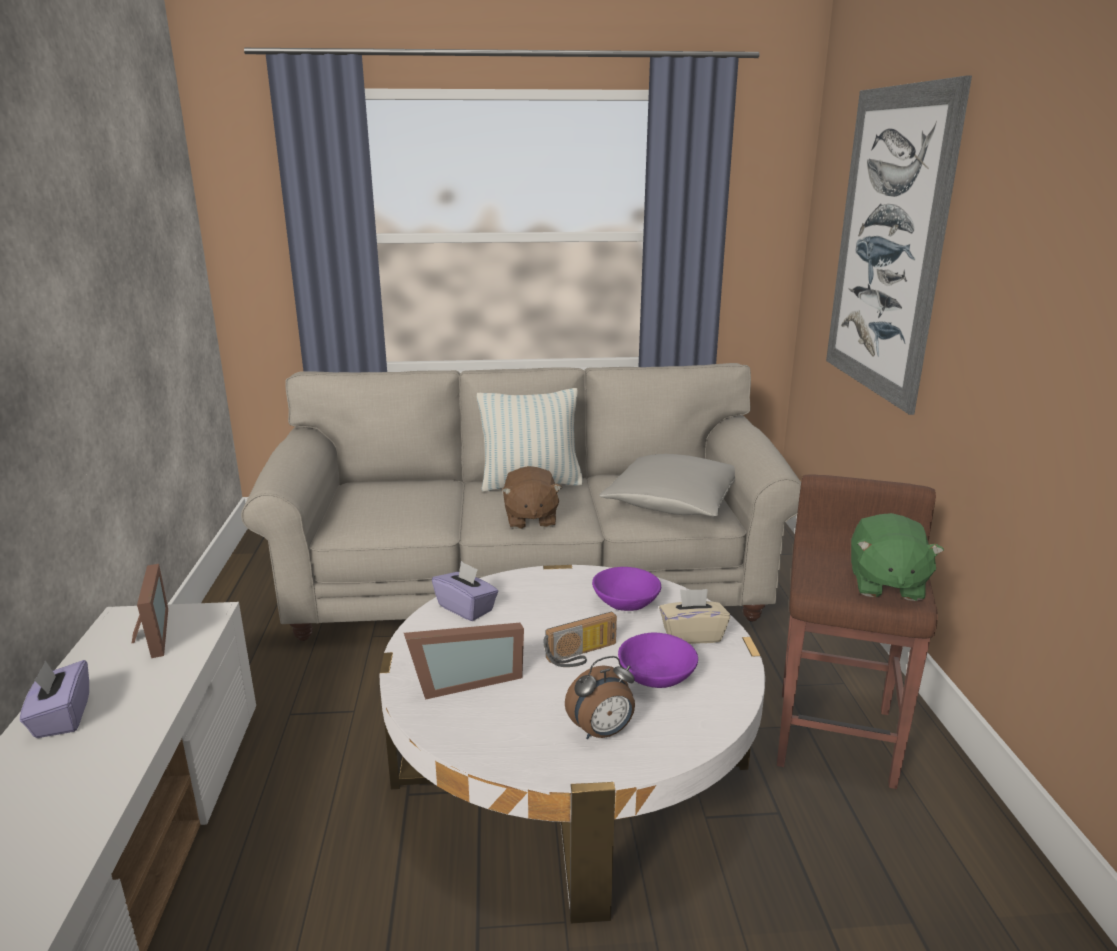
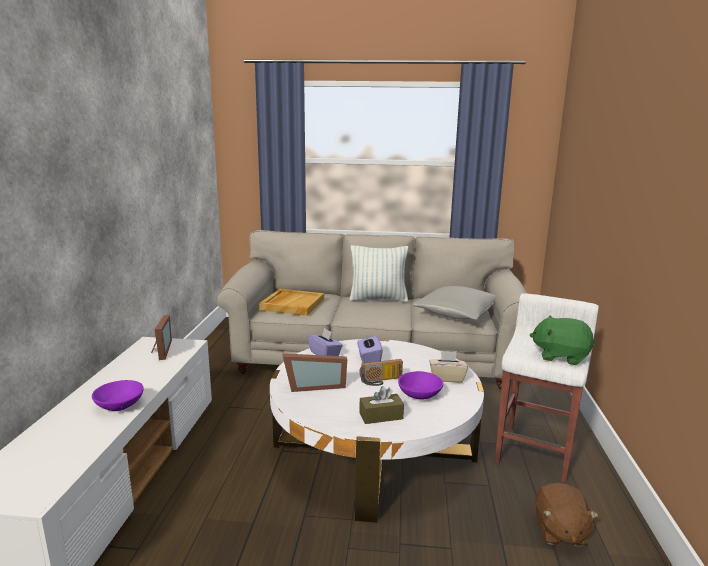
camera: 10 degrees right, 5 degrees down
purple tissue box [20,660,89,738] -> purple tissue box moved to [357,335,383,363]
brown plush toy [502,466,562,529] -> brown plush toy moved to [535,483,599,547]
alarm clock [565,656,635,739] -> brown tissue box [359,386,404,424]
purple bowl [592,567,661,611] -> purple bowl moved to [92,380,144,411]
brown stool [777,474,938,789] -> white stool [495,293,599,483]
picture [826,76,972,415] -> none
green plush toy [851,513,944,601] -> green plush toy turned 90 degrees clockwise [530,315,594,365]
none -> beige tray [259,289,324,316]

